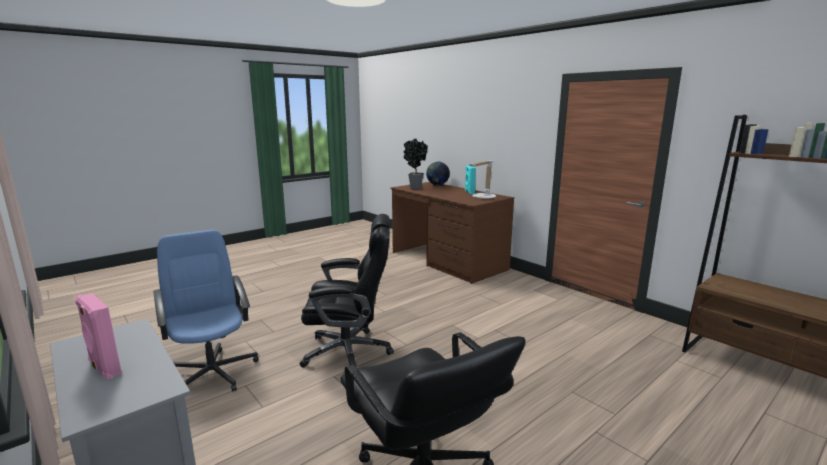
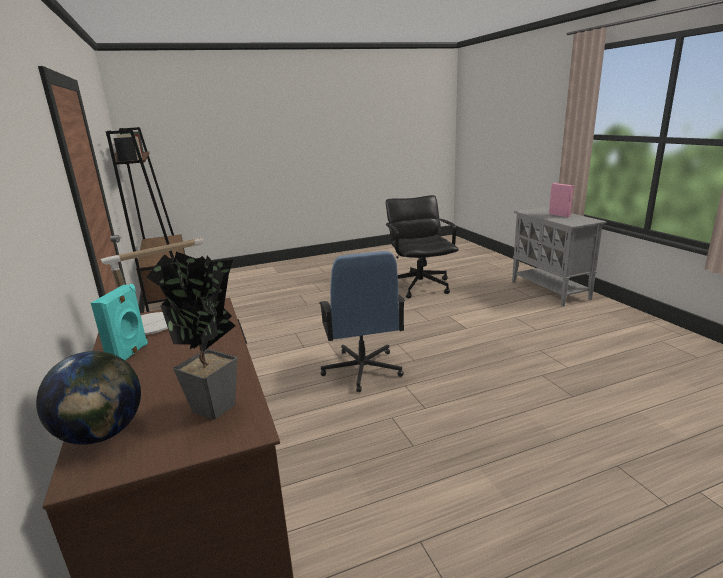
camera: 160 degrees left, 5 degrees up
blue office chair [153,229,259,392] -> blue office chair moved to [319,251,405,392]
black office chair [300,214,394,368] -> none

